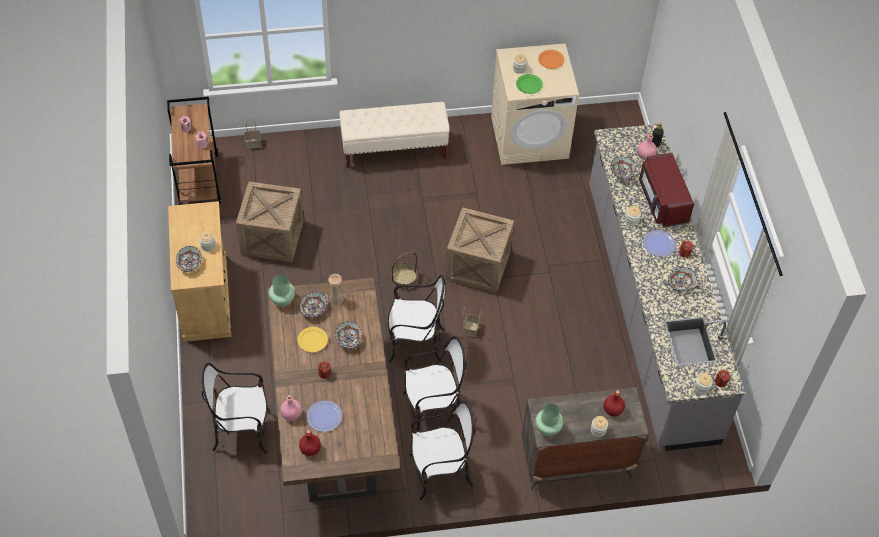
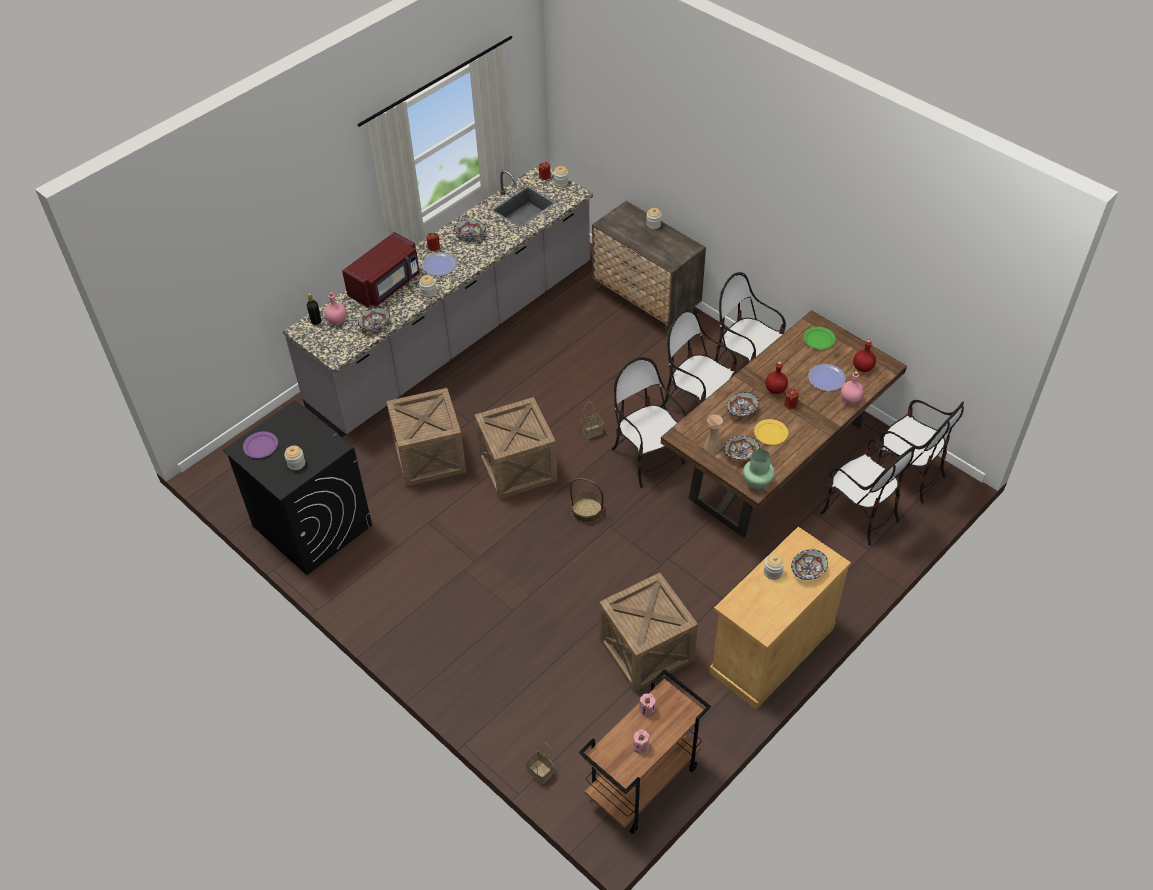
camera: 125 degrees left, 5 degrees down
beige bench [339,102,450,168] -> none
beige washing machine [491,44,579,165] -> black washing machine [223,400,372,575]
green plate [516,74,543,94] -> green plate moved to [804,327,836,349]
green vase [535,403,563,436] -> none
orange plate [538,50,565,69] -> purple plate [243,431,278,458]
red bottle [603,390,625,417] -> red bottle moved to [766,361,788,394]
none -> crate [386,388,466,487]
none -> chair [877,400,964,504]

